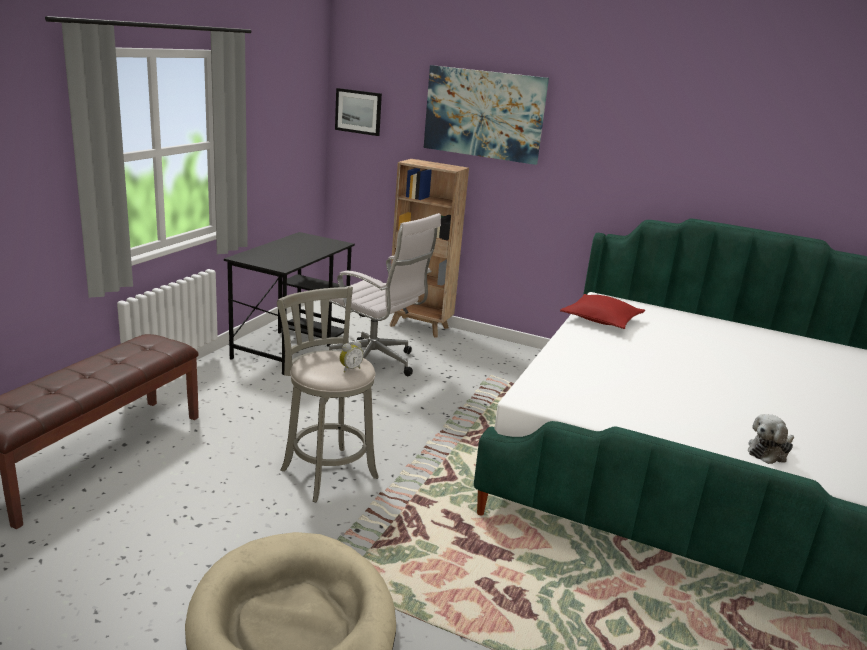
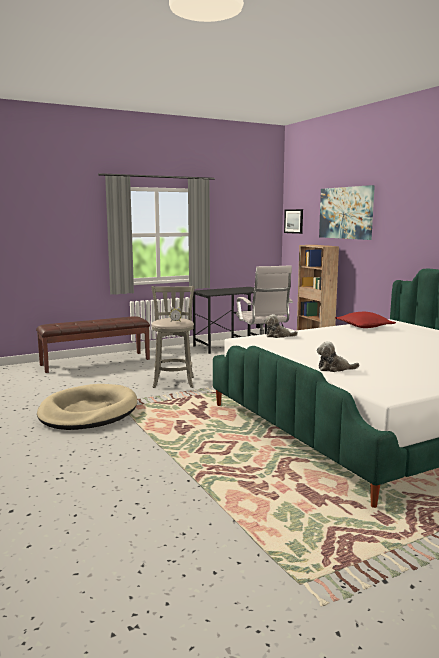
camera: 40 degrees right, 10 degrees down
none -> plush toy [264,314,298,338]

